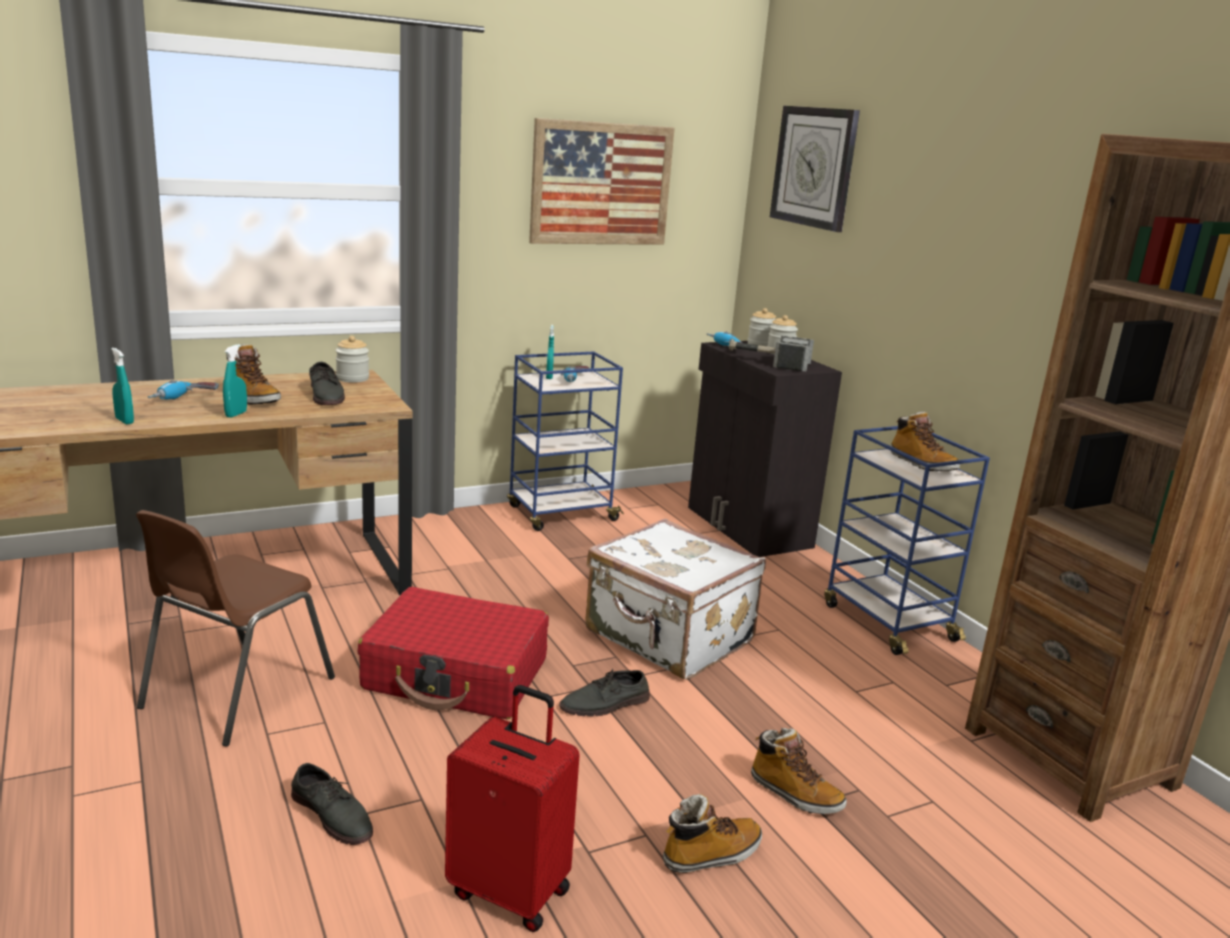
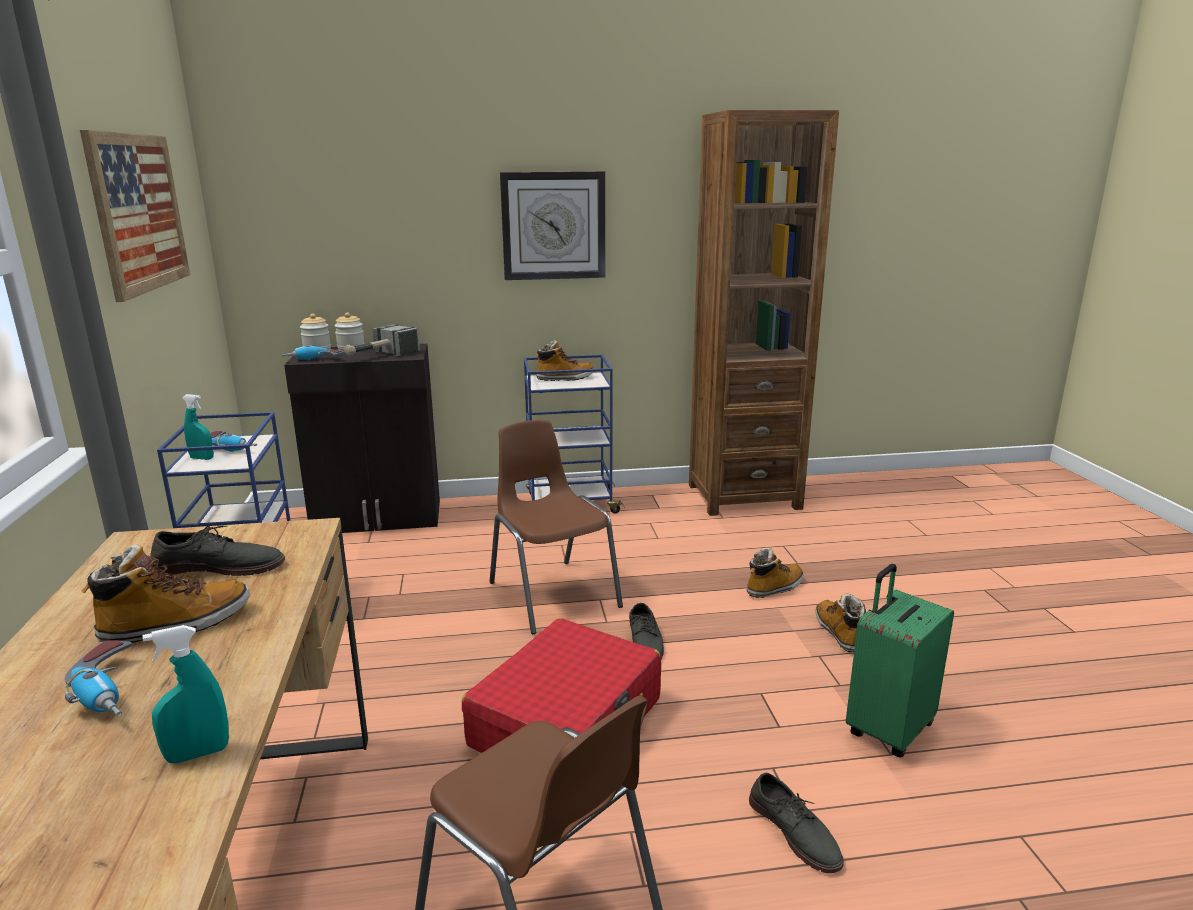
camera: 70 degrees left, 0 degrees up
turquoise spray bottle [223,344,247,418] -> none
grey shoe [291,763,373,845] -> grey shoe turned 90 degrees clockwise [749,773,844,873]
jar [335,336,369,383] -> none
red suitcase [445,685,580,932] -> green suitcase [846,564,954,757]
white suitcase [585,519,766,680] -> brown chair [489,420,623,634]
wall clock [770,106,860,232] -> wall clock moved to [500,171,605,280]

